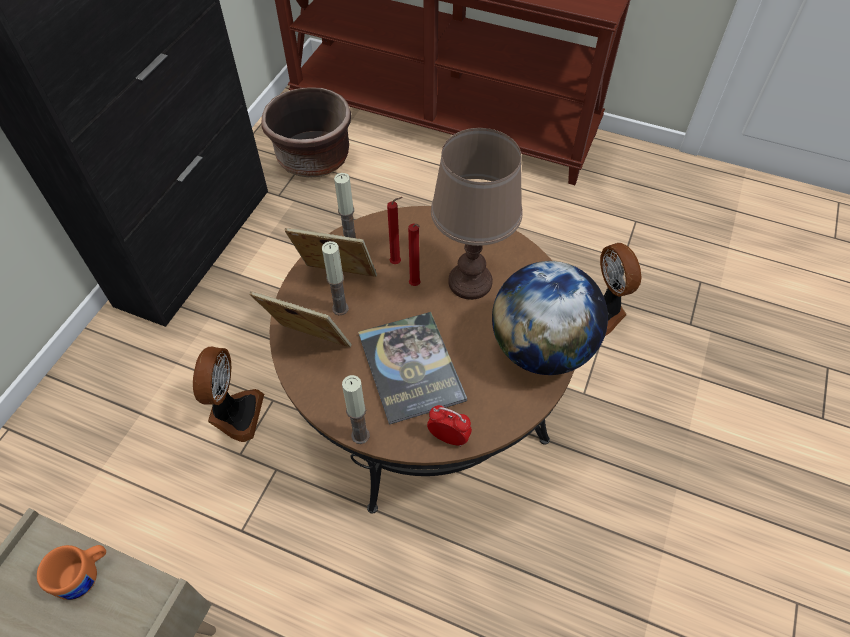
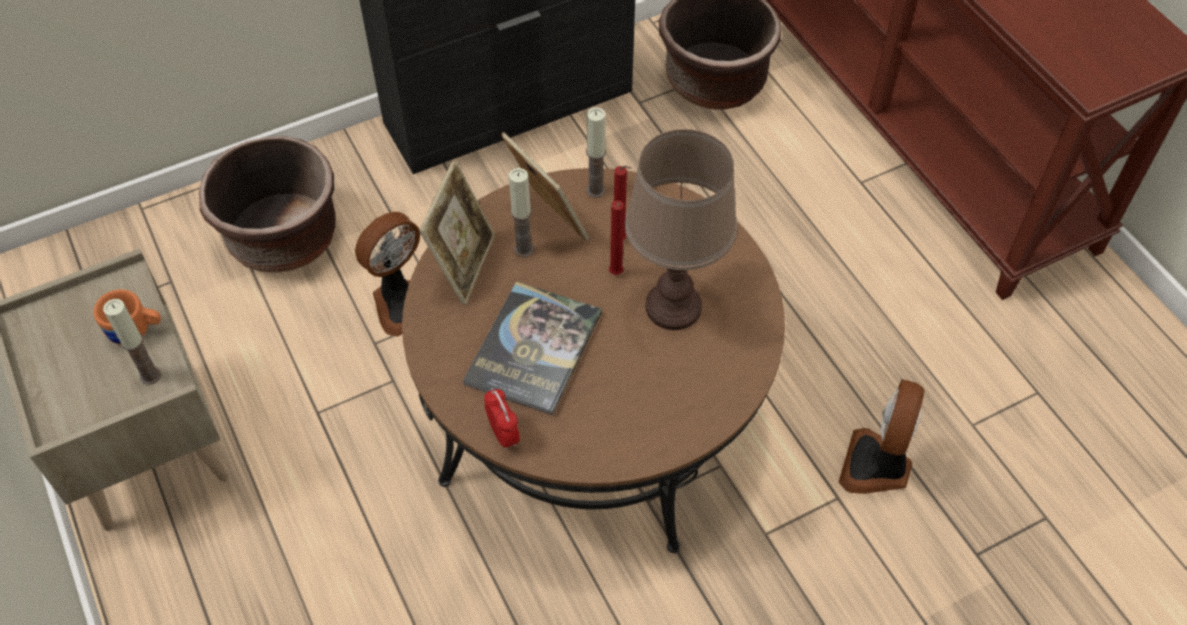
camera: 40 degrees right, 0 degrees up
picture frame [249,291,352,347] -> picture frame turned 45 degrees clockwise [419,160,495,305]
candle [342,375,370,444] -> candle moved to [103,299,161,385]
globe [492,261,608,375] -> none
none -> brown planter [199,136,336,273]

